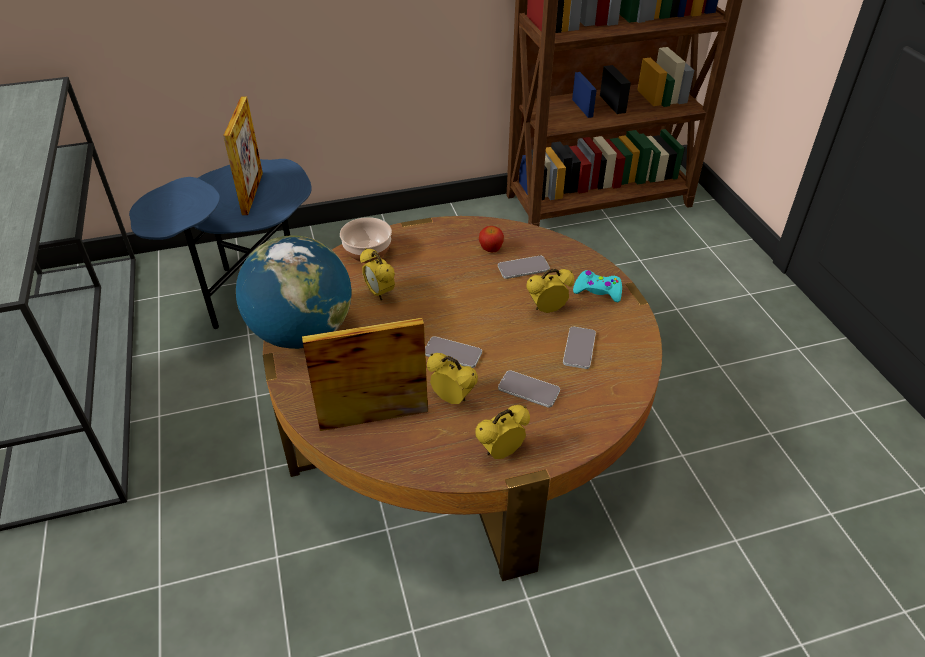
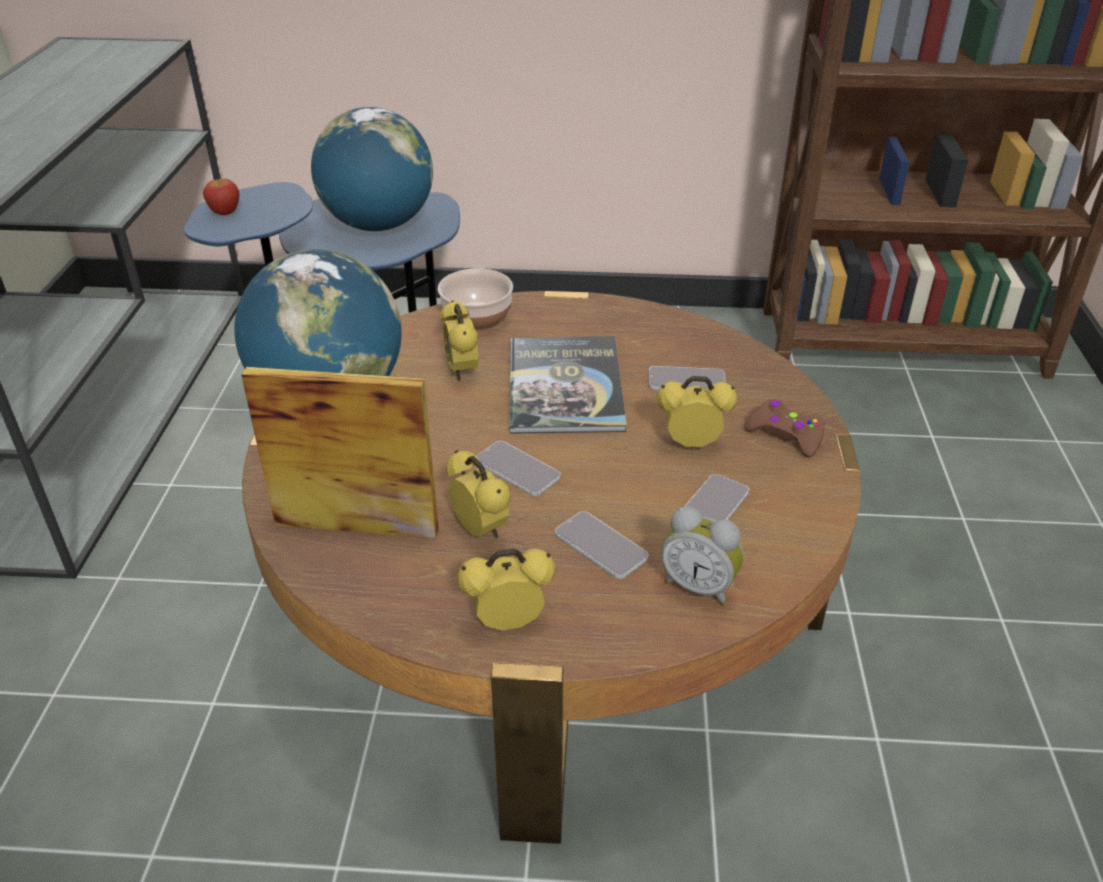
camera: 20 degrees right, 5 degrees down
picture frame [223,96,263,215] -> globe [311,107,433,231]
apple [479,226,504,252] -> apple moved to [203,179,239,215]
turquoise game controller [573,270,622,302] -> brown game controller [744,399,825,457]
none -> book [509,336,627,434]
none -> alarm clock [661,506,744,606]

